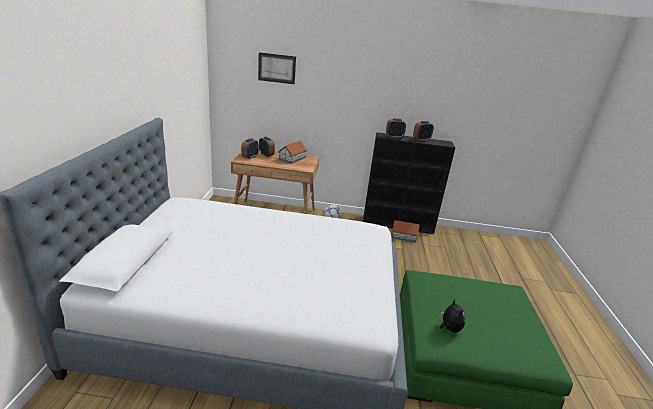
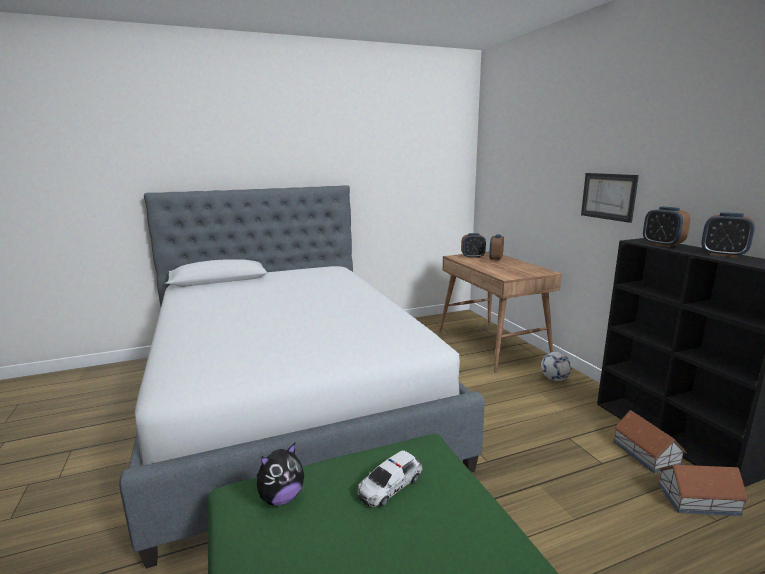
camera: 65 degrees right, 10 degrees down
picture [258,52,296,84] -> picture moved to [581,173,639,223]
toy house [278,140,307,164] -> toy house moved to [658,465,749,516]
none -> toy car [357,450,422,507]

